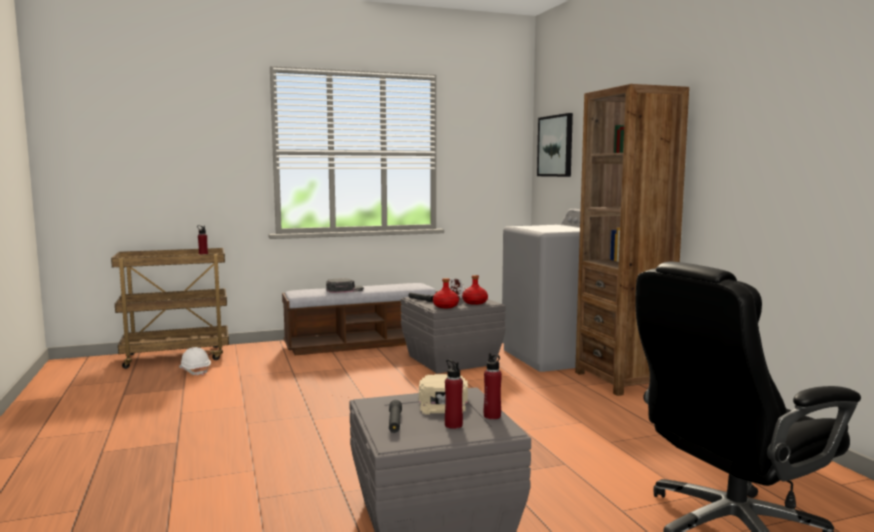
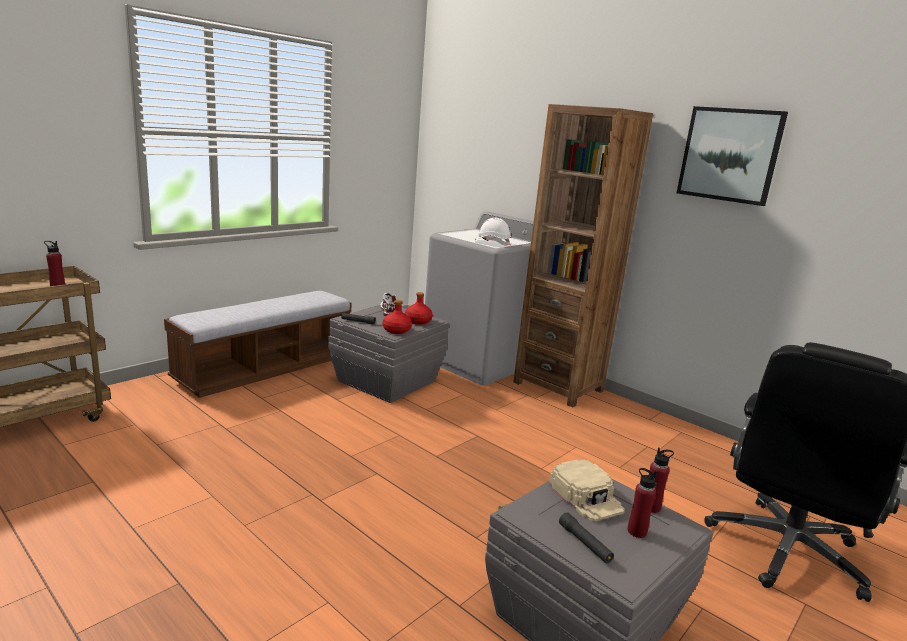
camera: 30 degrees left, 10 degrees up
white hard hat [179,347,211,376] -> white hard hat moved to [473,218,511,246]
black cap [326,278,364,293] -> none
picture [537,113,573,177] -> picture moved to [677,106,788,206]

